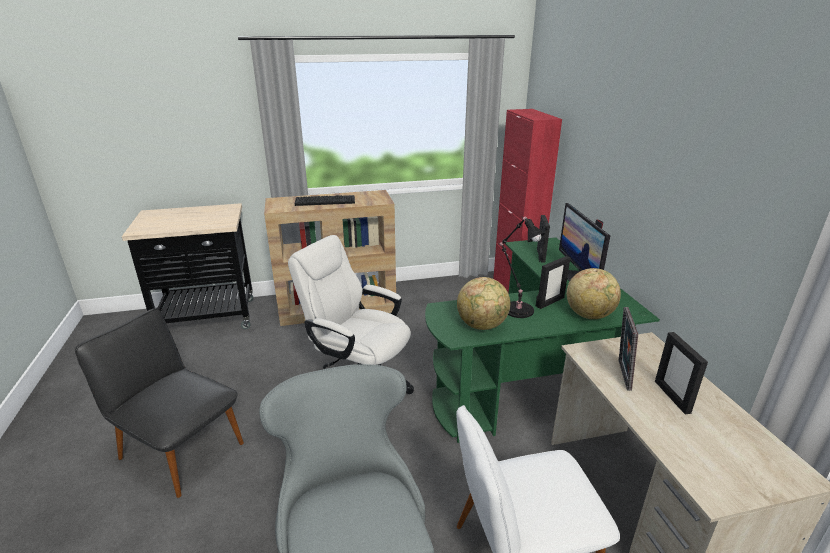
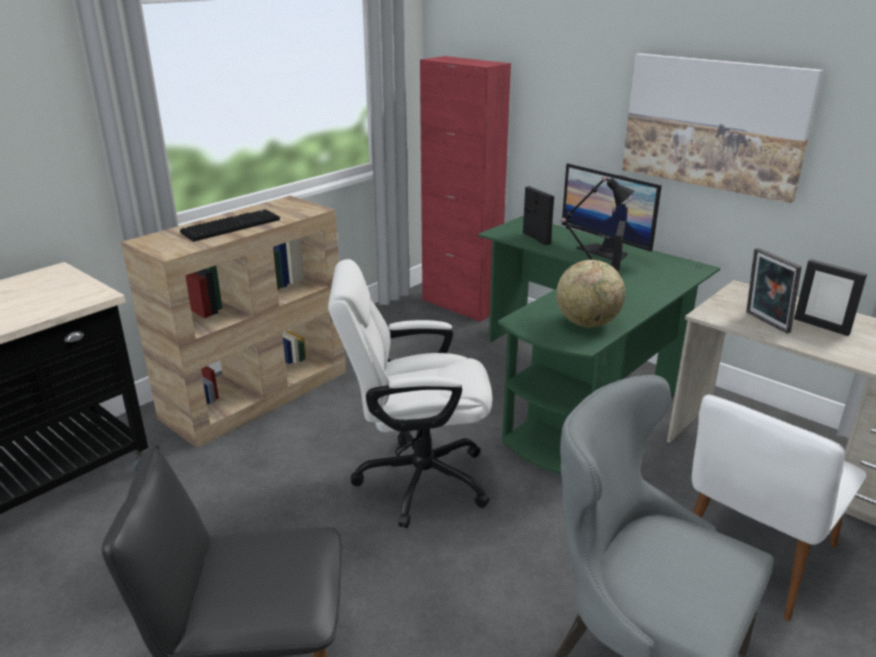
camera: 35 degrees left, 0 degrees up
globe [567,268,621,319] -> none
none -> picture [622,53,824,203]

